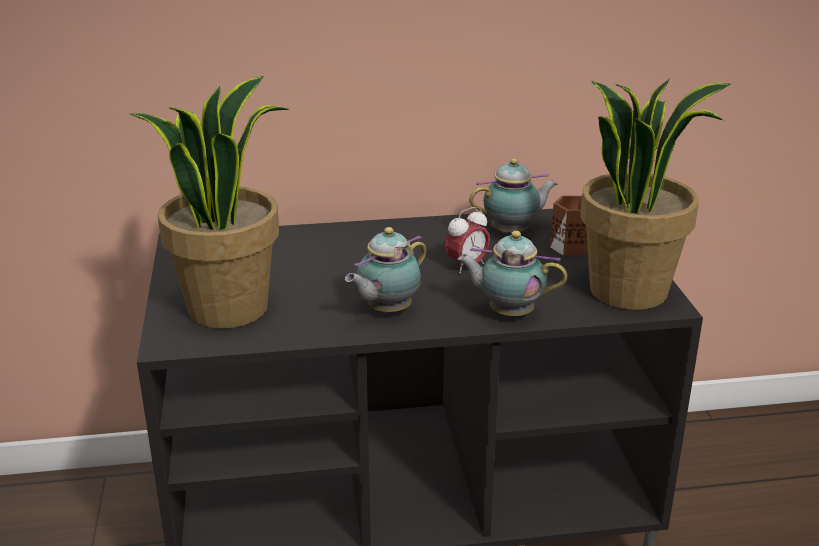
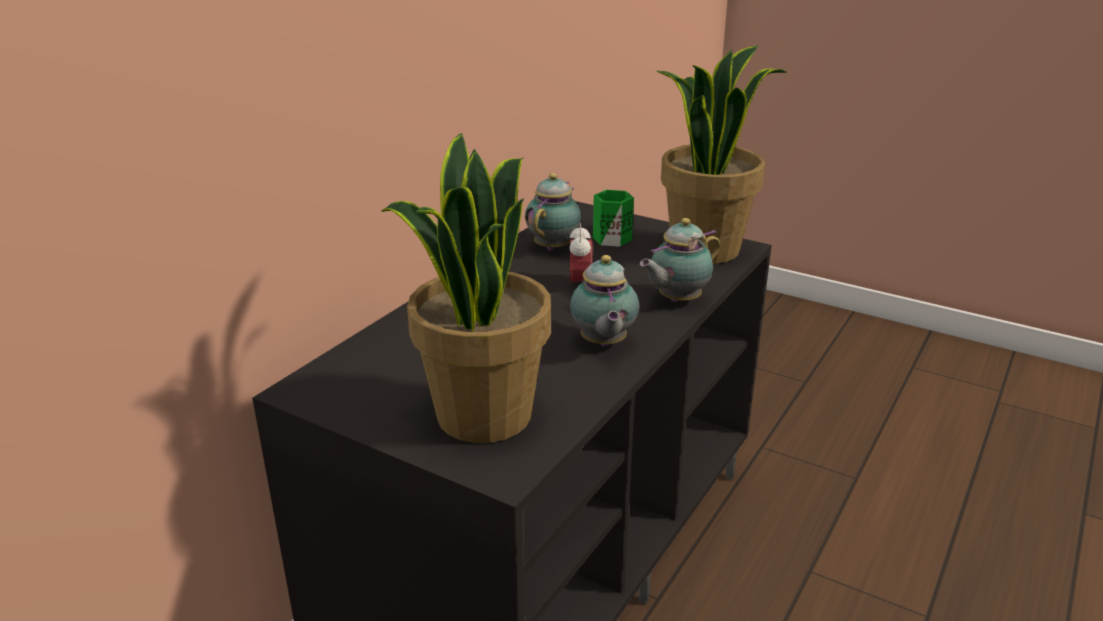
camera: 50 degrees left, 0 degrees up
brown mug [550,196,588,255] -> green mug [593,190,634,247]

